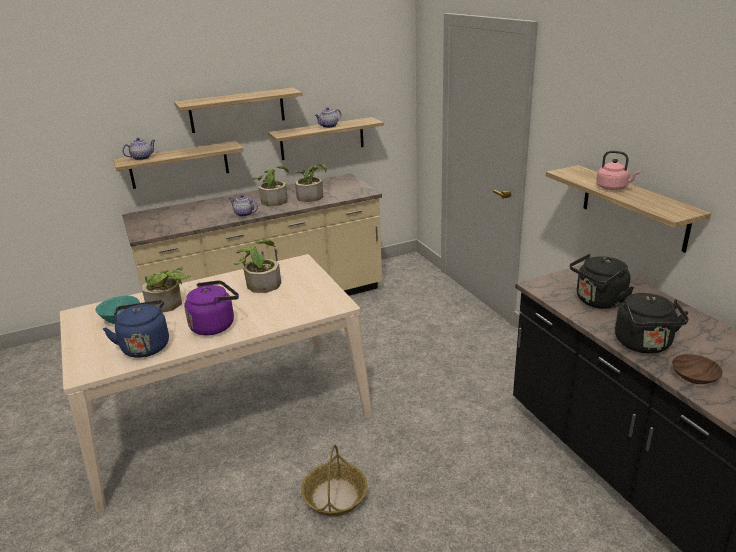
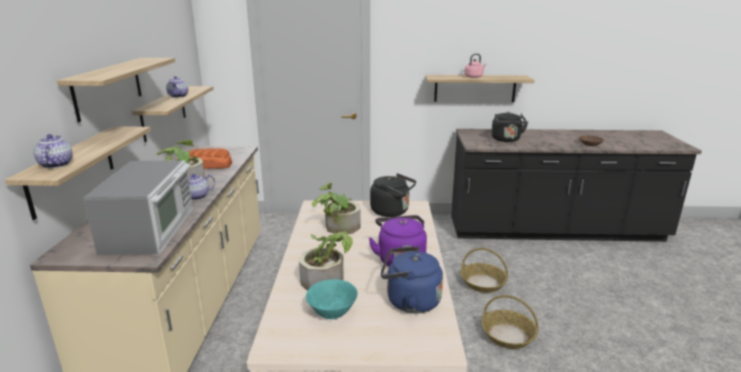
camera: 65 degrees left, 5 degrees down
potted plant [294,164,327,202] -> bread [189,148,232,169]
black kettle [615,293,689,354] -> black kettle moved to [370,173,416,217]
none -> microwave [83,160,193,255]
none -> basket [461,248,508,293]

